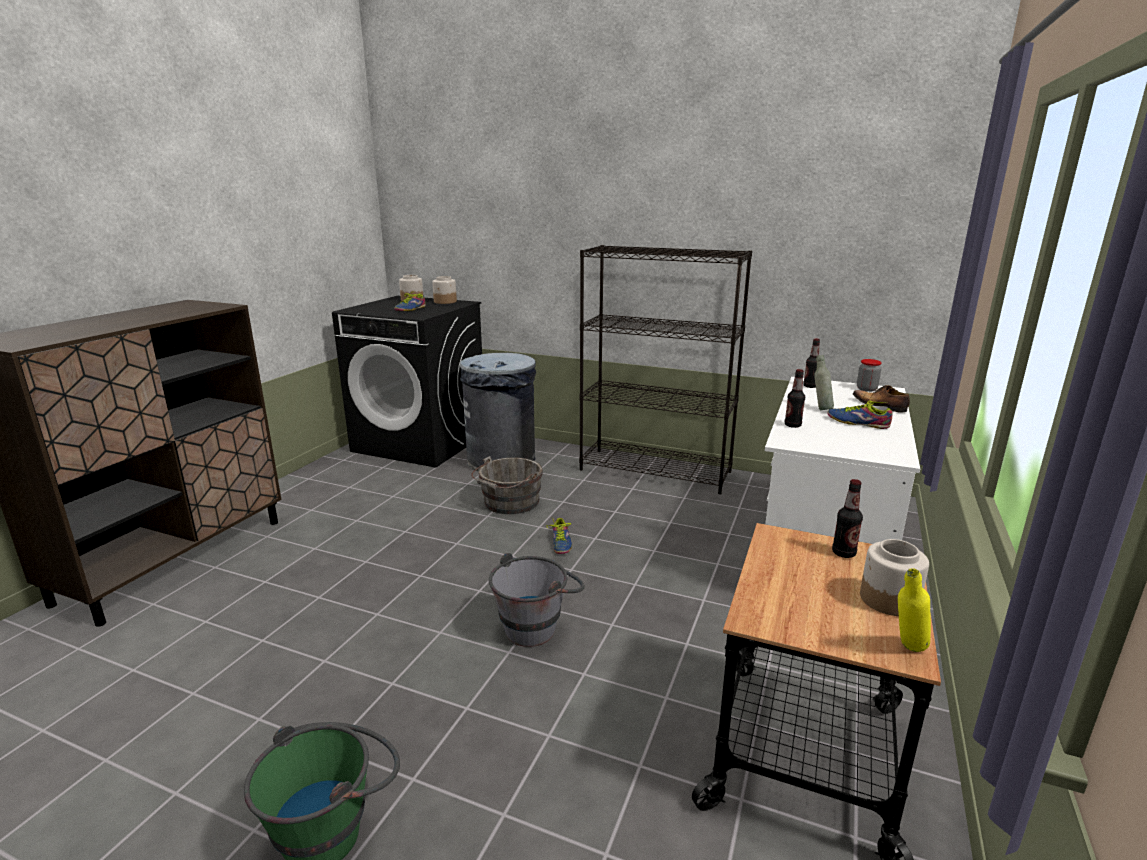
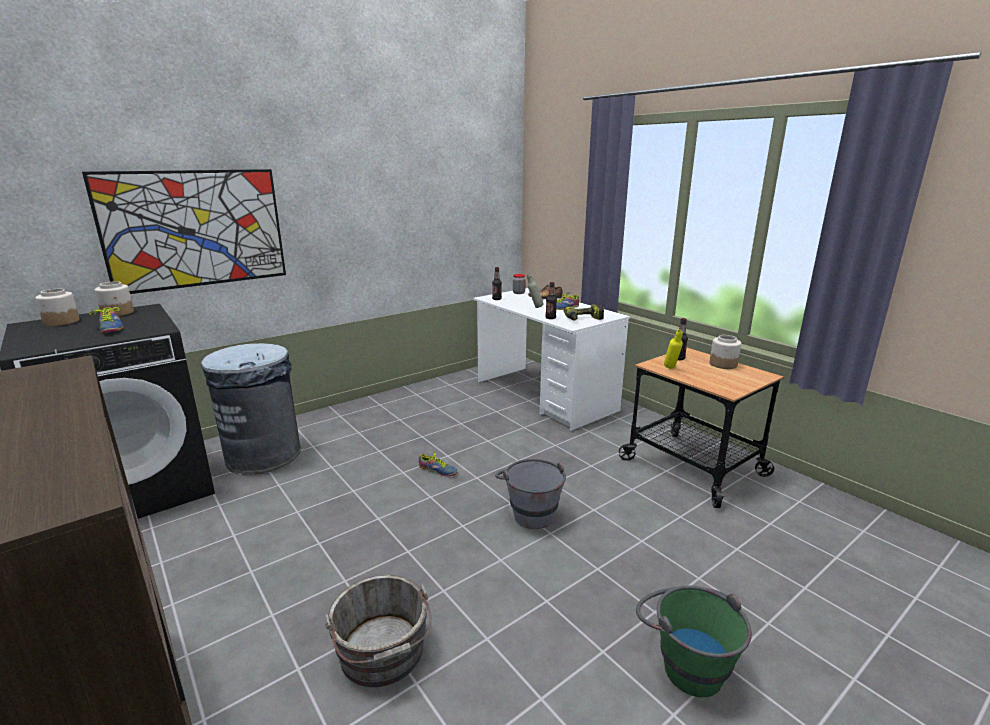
camera: 60 degrees left, 0 degrees up
grey bucket [471,456,543,514] -> grey bucket moved to [325,575,432,687]
black bookcase [579,245,752,494] -> none
yellow bottle [898,568,931,652] -> yellow bottle moved to [664,329,683,369]
none -> picture [82,169,286,294]
none -> power drill [564,304,604,321]

